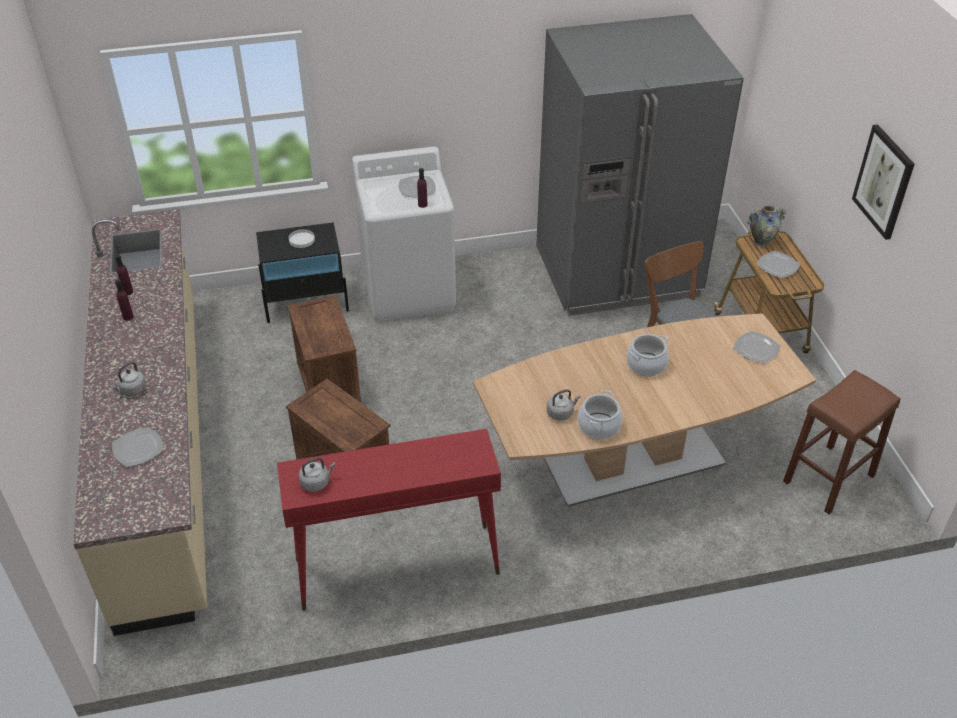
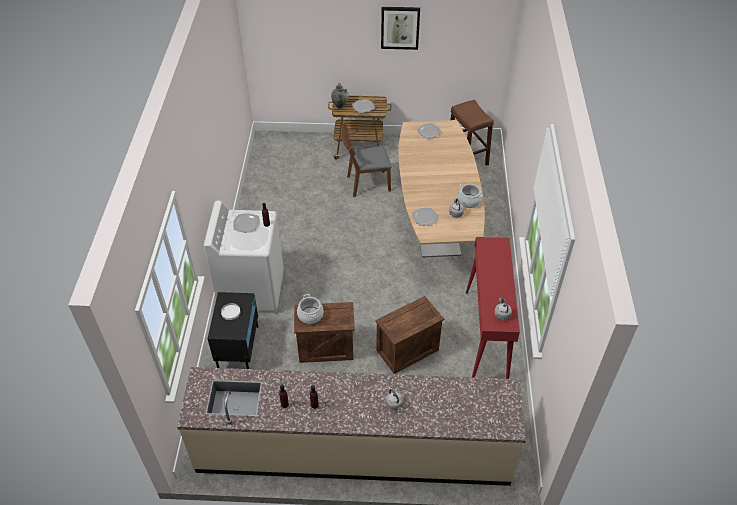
camera: 75 degrees left, 5 degrees up
plate [112,427,163,467] -> plate moved to [412,208,438,226]
grey fridge [536,14,744,316] -> none
cooking pot [626,334,669,376] -> cooking pot moved to [297,294,323,324]

